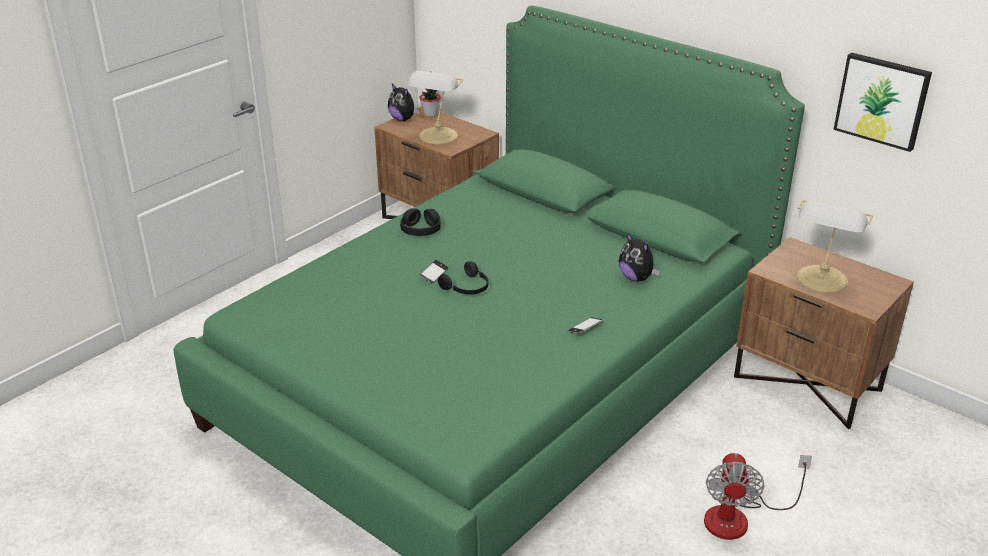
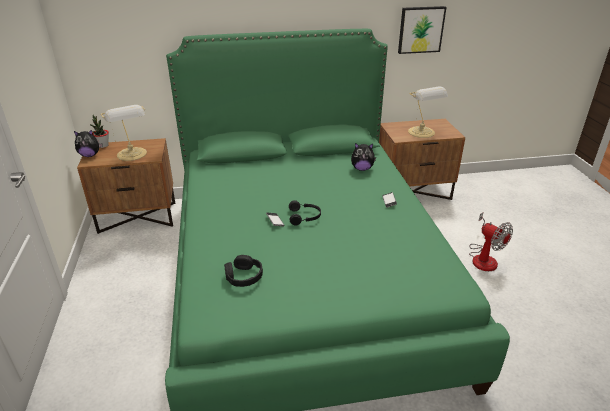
camera: 50 degrees left, 0 degrees up
black headphones [400,208,441,236] -> black headphones moved to [224,255,263,287]

